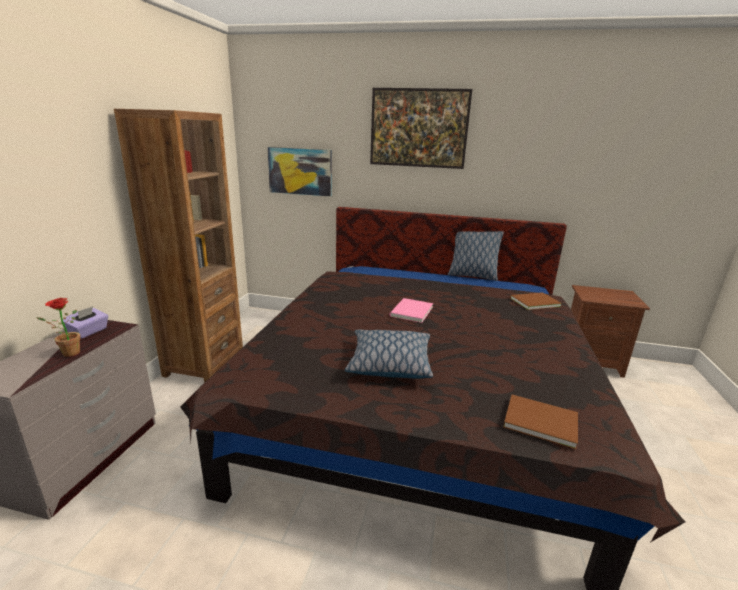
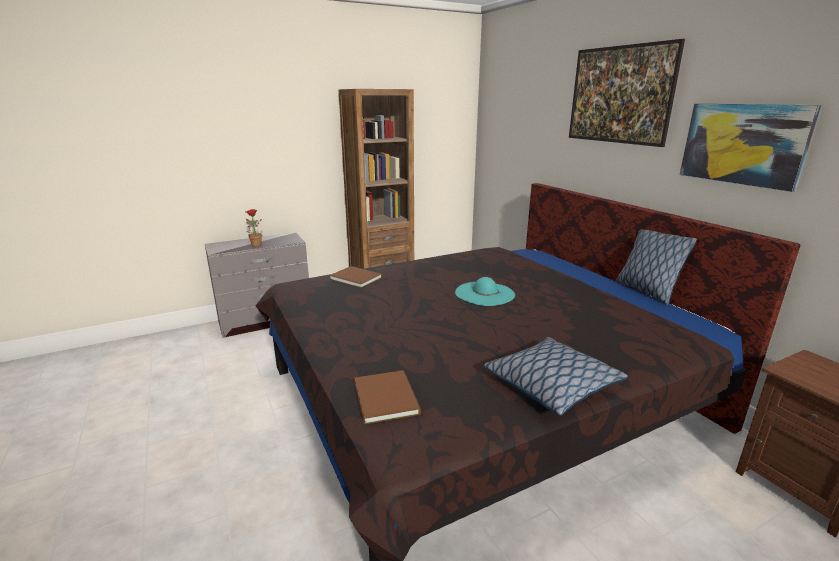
camera: 50 degrees right, 0 degrees up
purple tissue box [61,306,109,339] -> none
picture [267,147,332,197] -> picture moved to [680,104,821,192]
pillow [345,330,433,379] -> pillow moved to [483,337,628,416]
pink book [390,298,433,323] -> turquoise hat [455,277,515,306]
brown book [510,292,562,310] -> brown book moved to [329,266,382,288]

